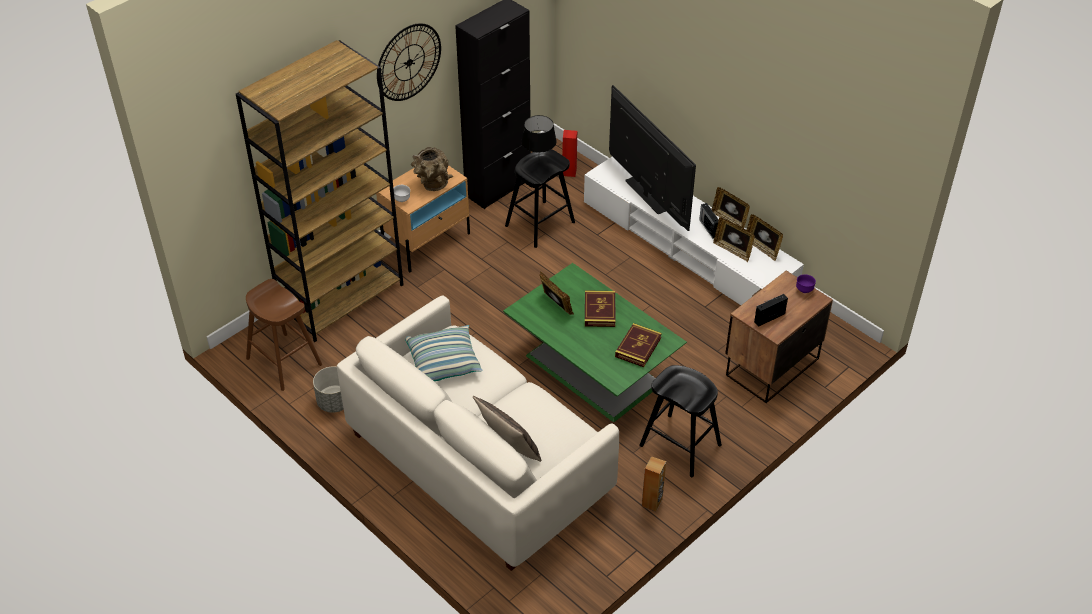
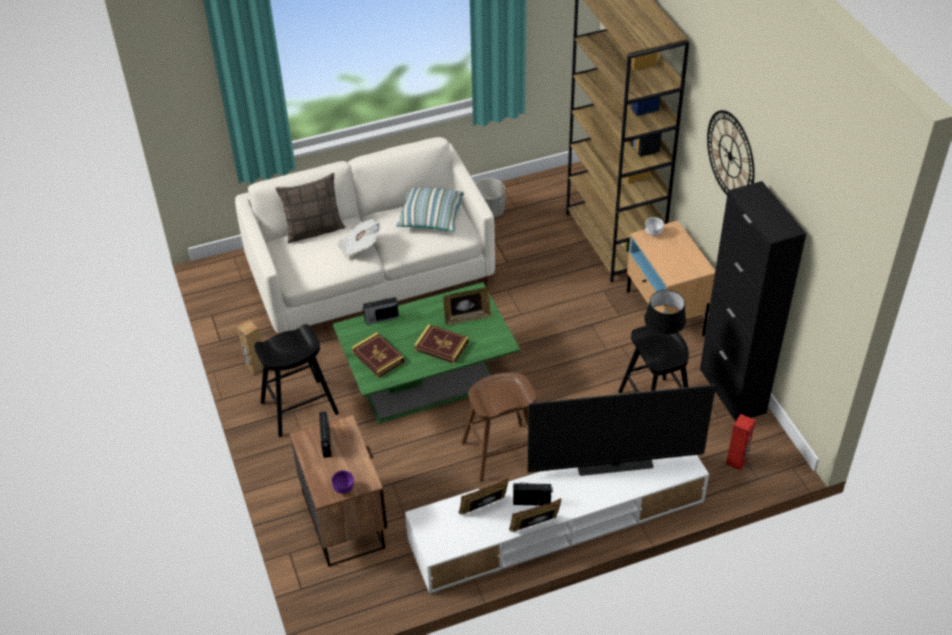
camera: 115 degrees right, 0 degrees up
brown stool [246,279,322,391] -> brown stool moved to [462,372,537,482]
brown vase [411,147,453,191] -> none
picture frame [746,214,783,261] -> none
none -> newspaper [337,219,381,257]
none -> radio [362,297,399,325]

